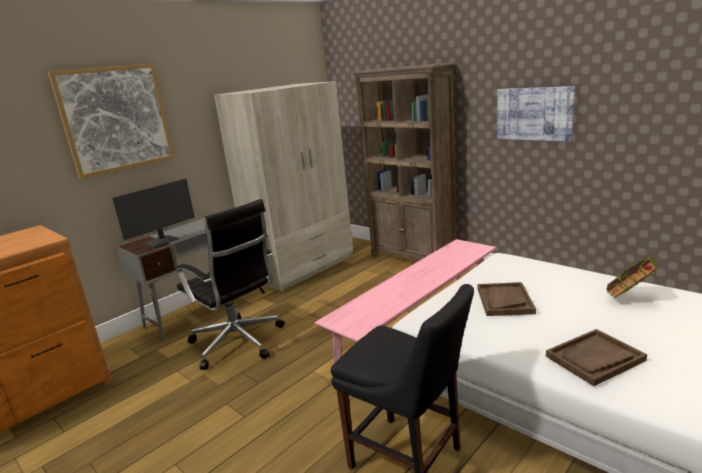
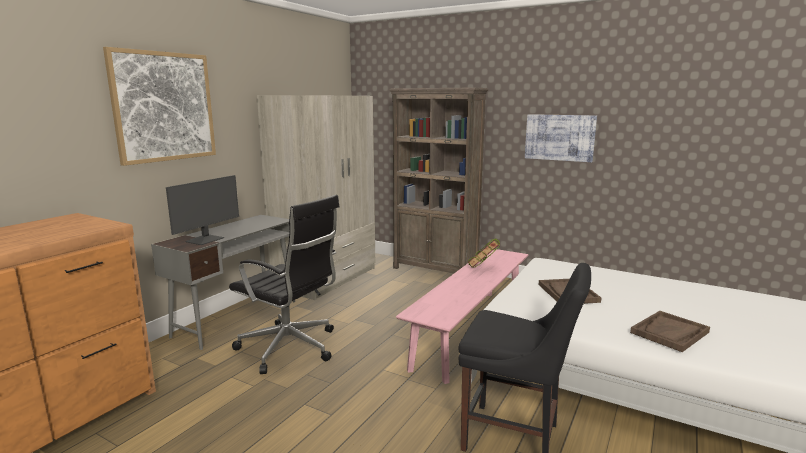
camera: 15 degrees left, 5 degrees down
book [606,257,657,298] -> book moved to [468,239,500,268]

